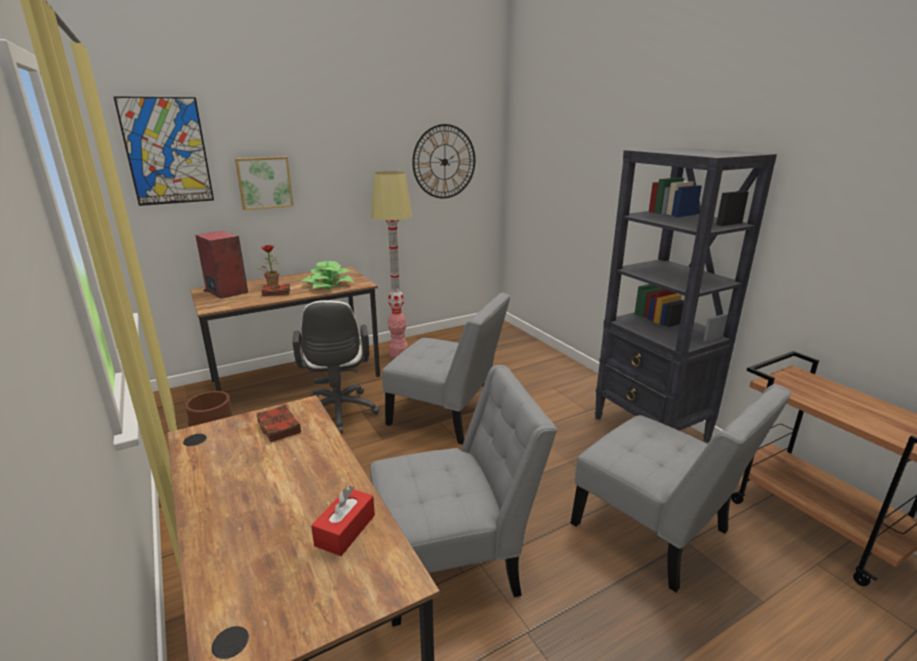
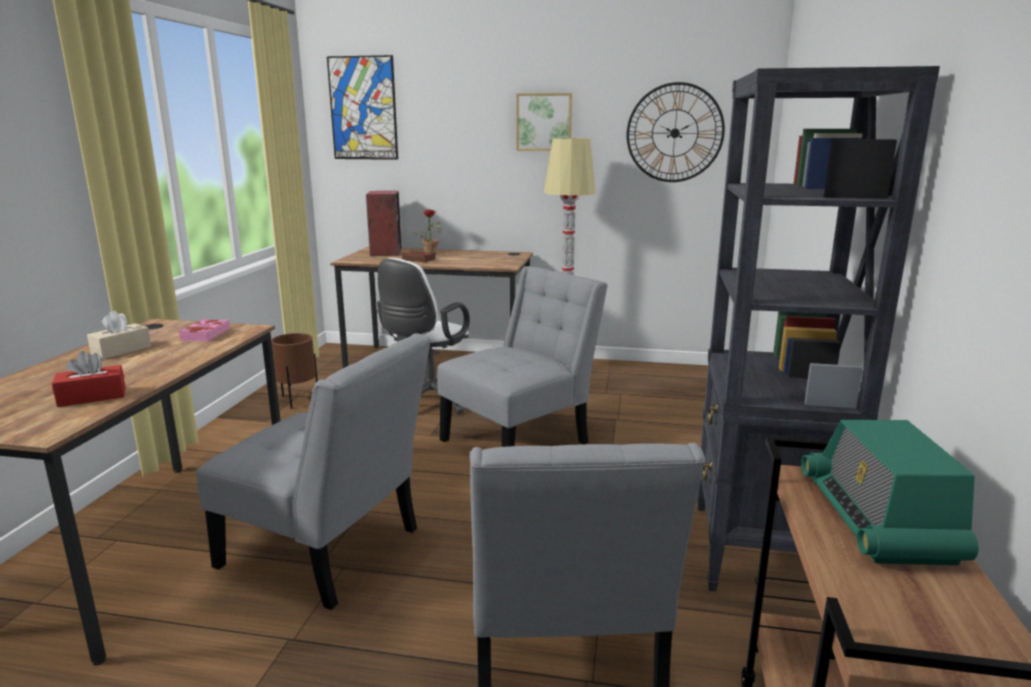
camera: 40 degrees right, 5 degrees down
picture [235,157,294,210] -> picture moved to [516,93,572,151]
brown book [257,404,301,442] -> pink book [178,319,230,342]
potted plant [300,261,354,290] -> none
grey chair [382,292,511,445] -> grey chair turned 105 degrees counterclockwise [437,266,608,447]
none -> beige tissue box [87,311,151,359]
none -> radio [801,420,978,565]

